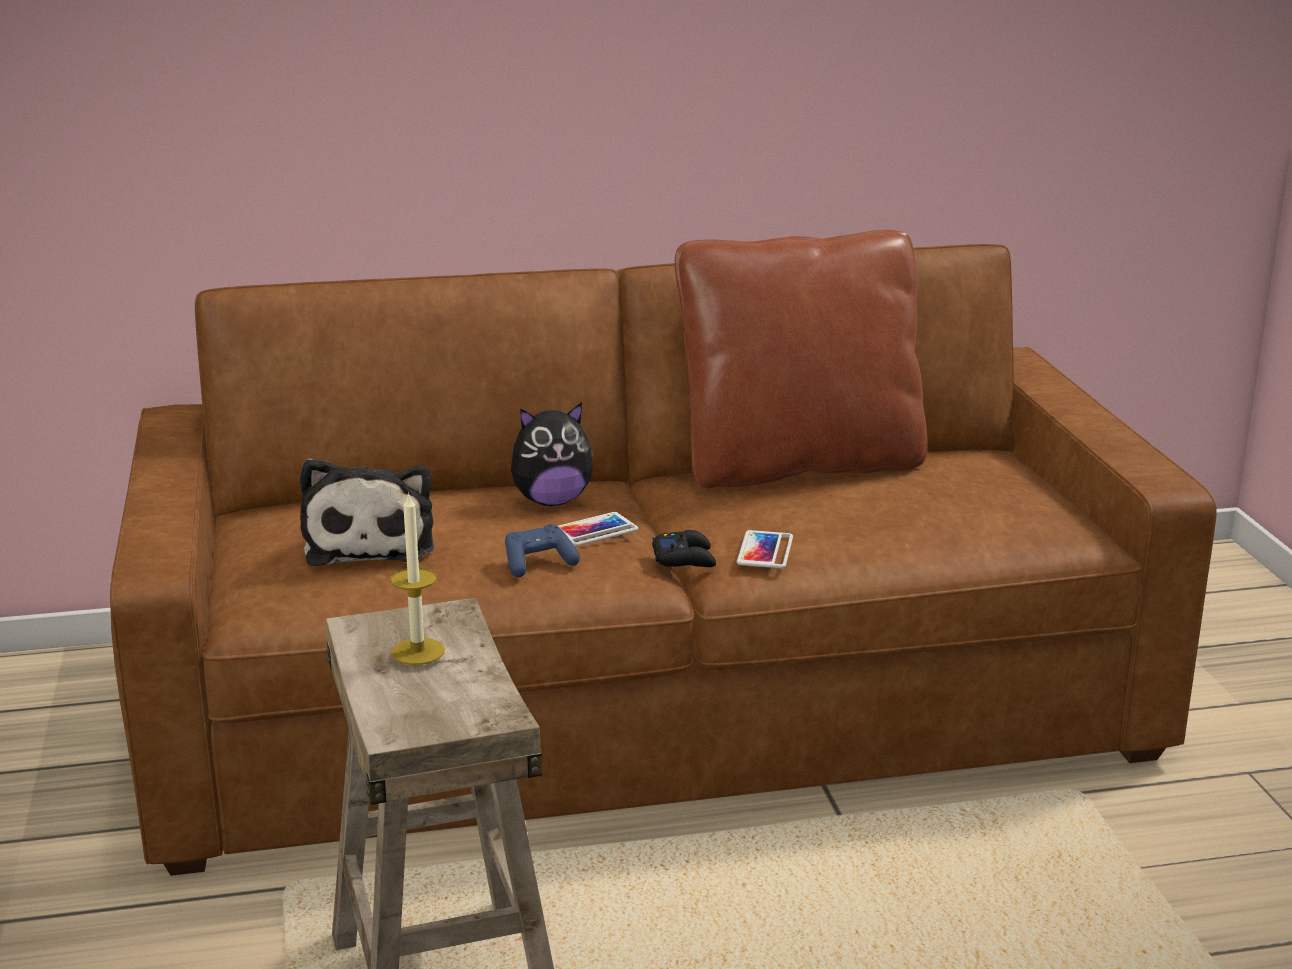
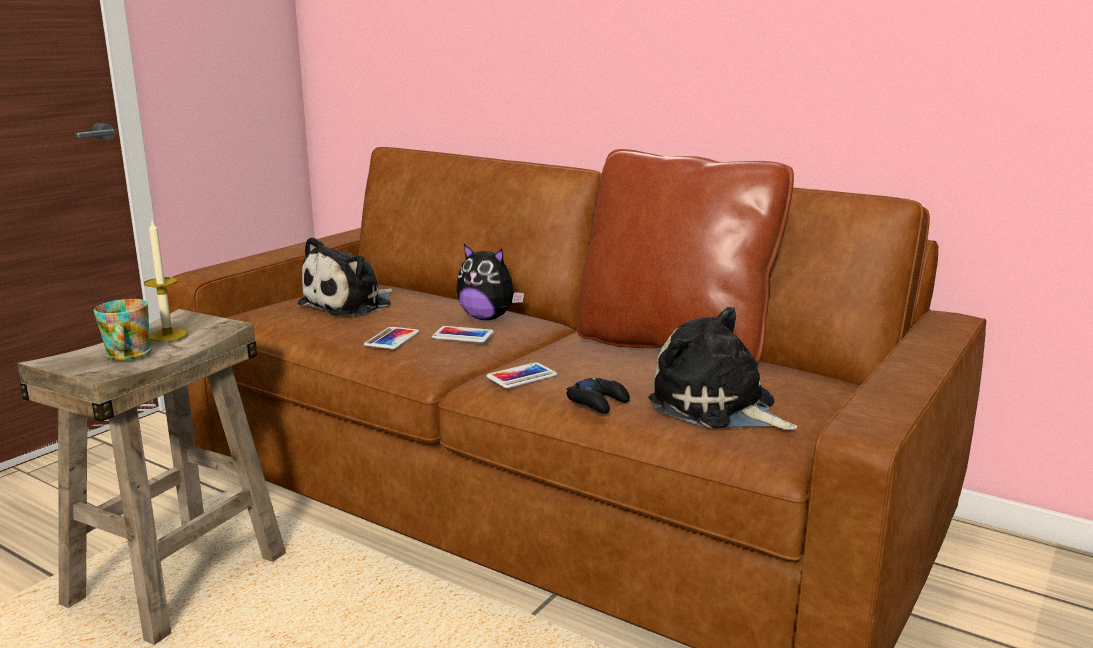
camera: 45 degrees right, 5 degrees down
blue game controller [505,524,580,577] -> phone [364,327,419,349]
black game controller [652,530,716,567] -> black game controller moved to [566,378,630,414]
none -> mug [94,299,152,360]
none -> plush toy [648,307,797,430]

